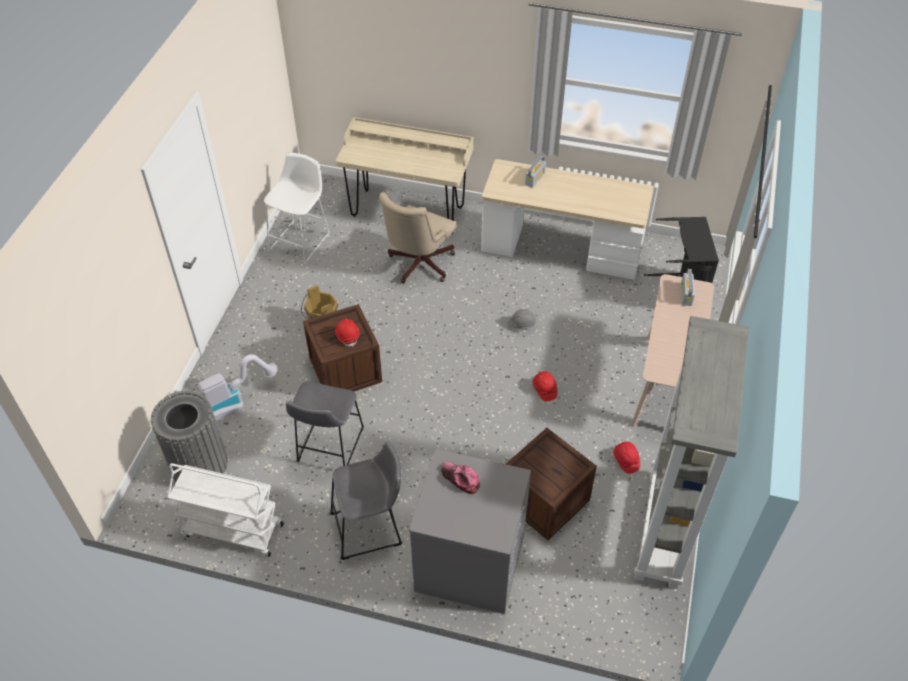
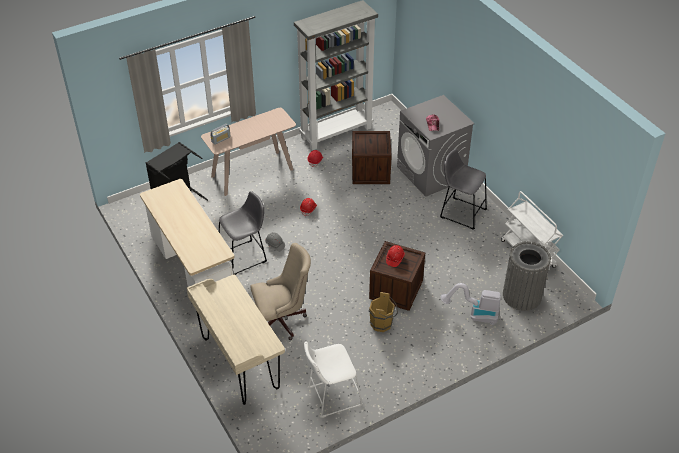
camera: 135 degrees left, 5 degrees down
grey stool [286,382,364,466] -> grey stool moved to [219,191,267,275]
radio [525,155,546,188] -> none

